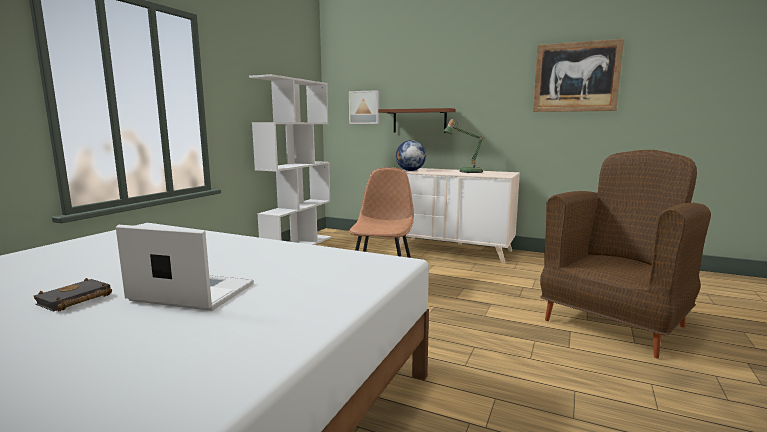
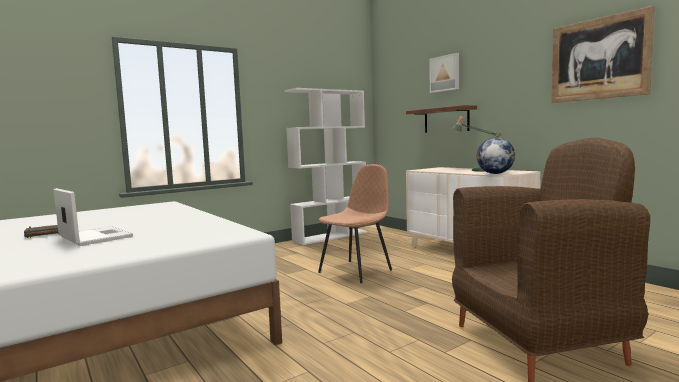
camera: 30 degrees right, 5 degrees down
picture [349,90,379,124] -> picture moved to [429,53,459,93]
globe [396,140,426,171] -> globe moved to [477,137,515,174]

